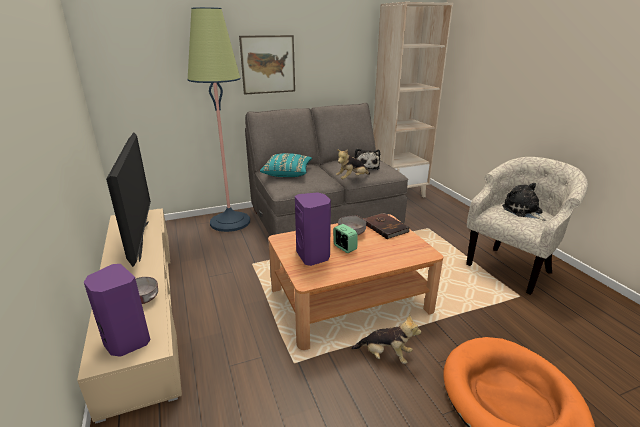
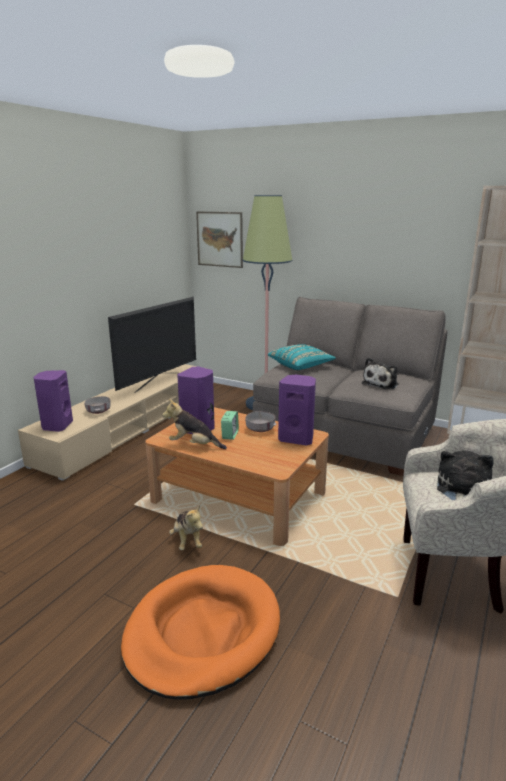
camera: 50 degrees right, 5 degrees down
picture [239,35,295,95] -> picture moved to [196,211,243,268]
plush toy [336,149,370,179] -> plush toy moved to [162,399,227,449]
brown book [364,213,410,239] -> purple speaker [278,375,316,446]

